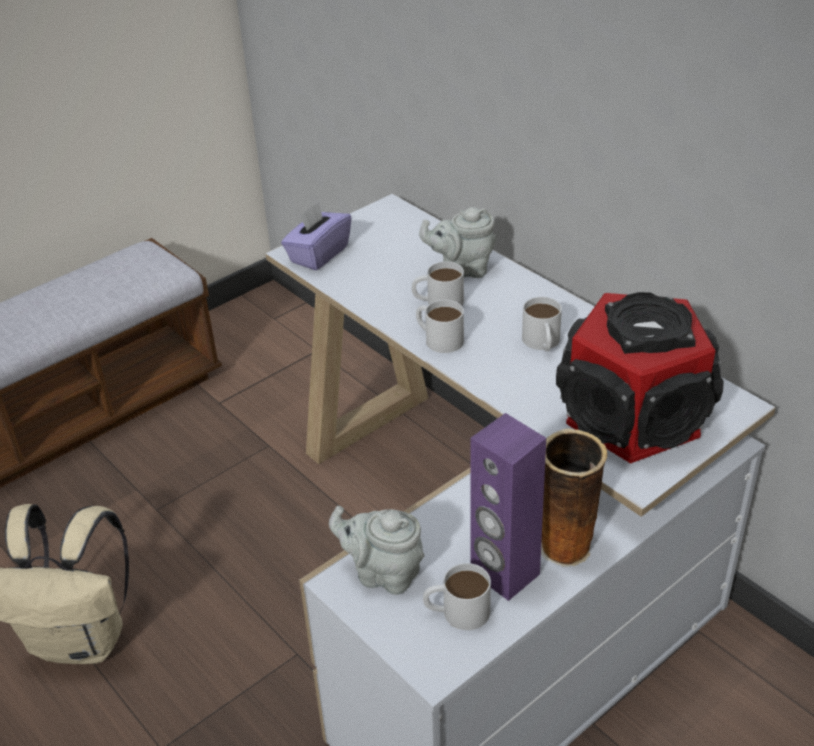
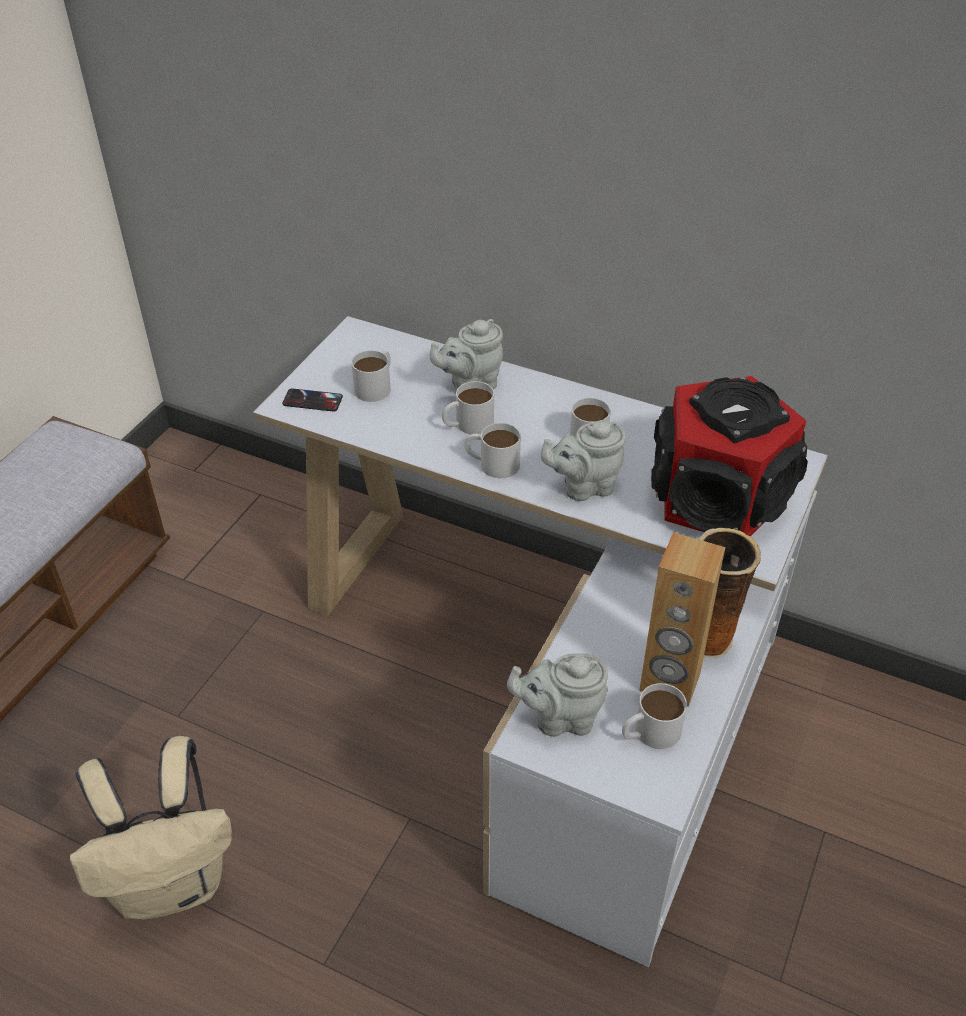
camera: 25 degrees left, 5 degrees up
purple tissue box [281,202,351,271] -> phone [282,388,343,412]
purple speaker [471,413,546,601] -> brown speaker [639,532,725,707]
none -> white mug [351,350,391,402]
none -> grey teapot [541,420,626,501]

